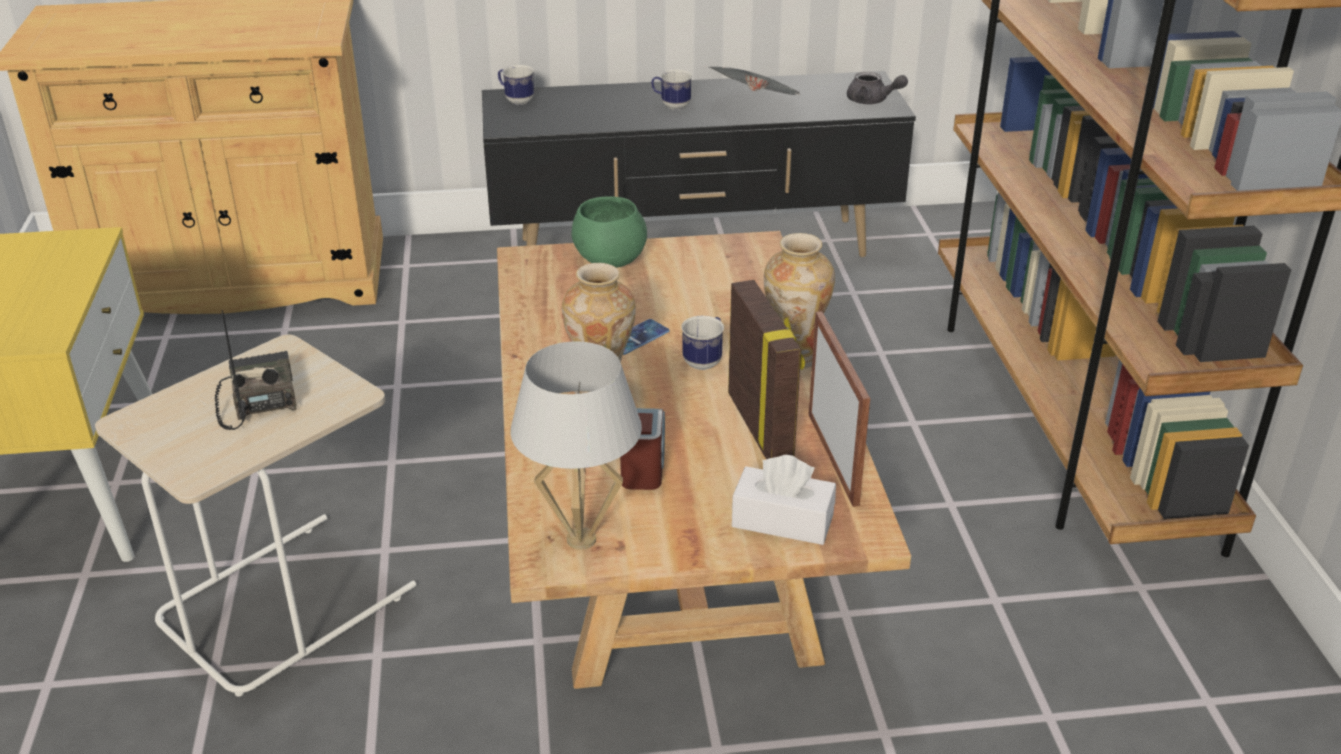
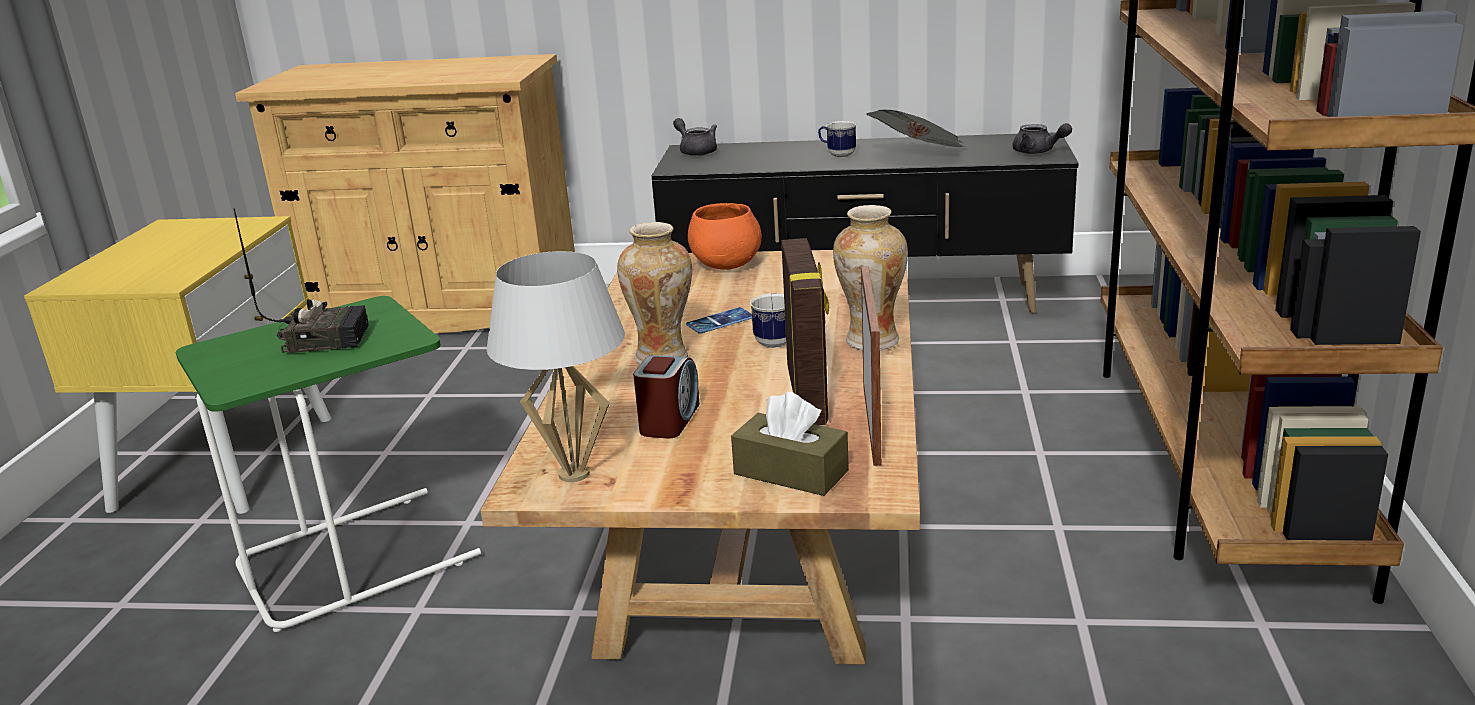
camera: 15 degrees right, 10 degrees down
beige side table [95,335,417,697] -> green side table [176,296,481,632]
radio [215,310,297,430] -> radio turned 90 degrees clockwise [233,208,369,353]
mug [498,65,534,105] -> grey teapot [673,118,717,156]
green bowl [571,196,647,268] -> orange bowl [688,203,762,270]
white tissue box [732,455,836,545] -> brown tissue box [731,392,849,496]

